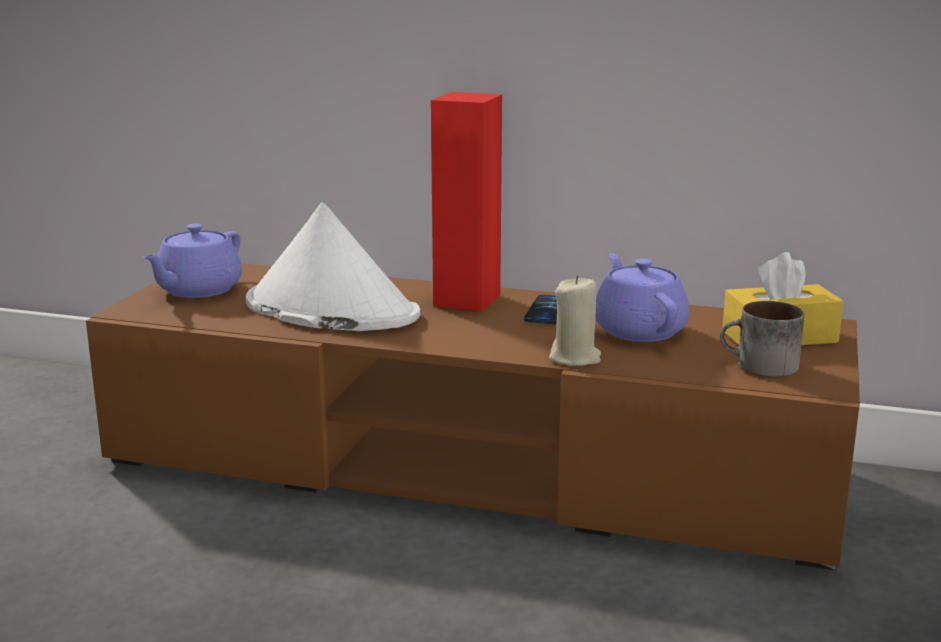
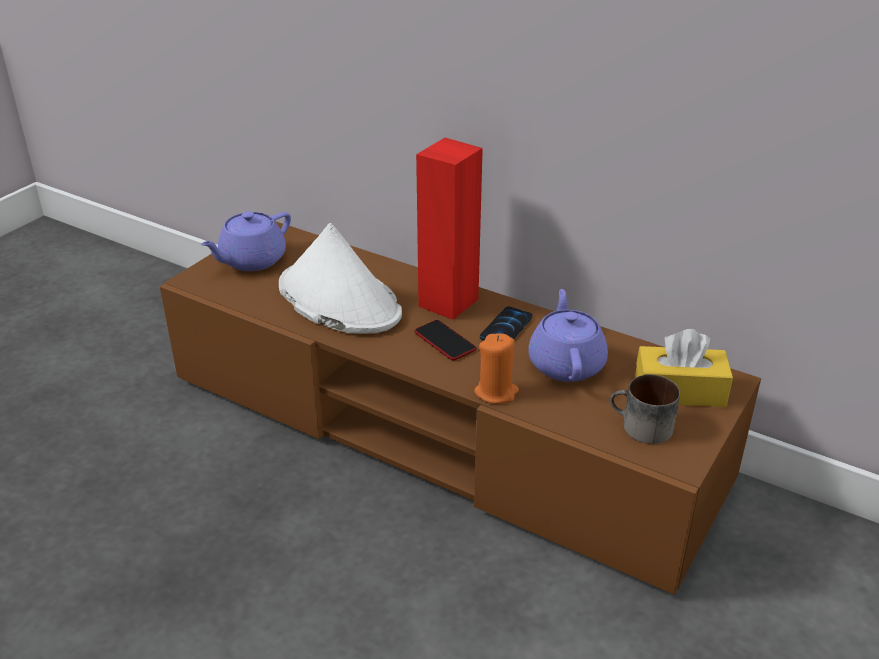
camera: 15 degrees right, 15 degrees up
beige candle [549,276,601,366] -> orange candle [474,334,519,404]
none -> phone [414,320,476,360]

